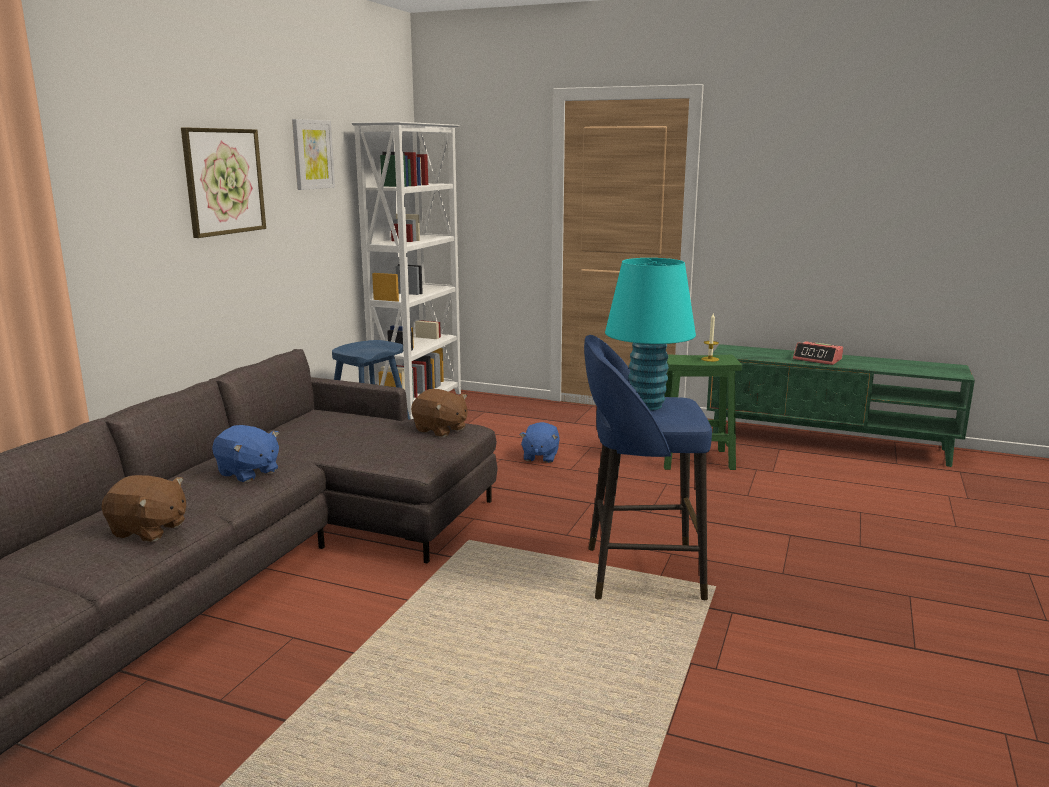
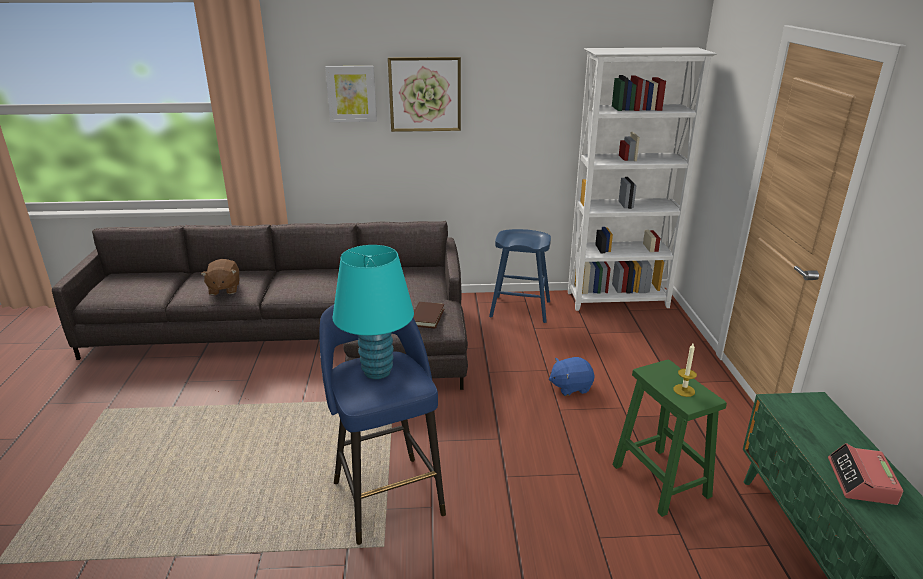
camera: 65 degrees right, 10 degrees up
blue plush toy [212,425,279,482] -> none
picture [292,119,335,190] -> picture moved to [325,66,377,122]
brown plush toy [411,389,468,437] -> brown book [413,302,444,329]

